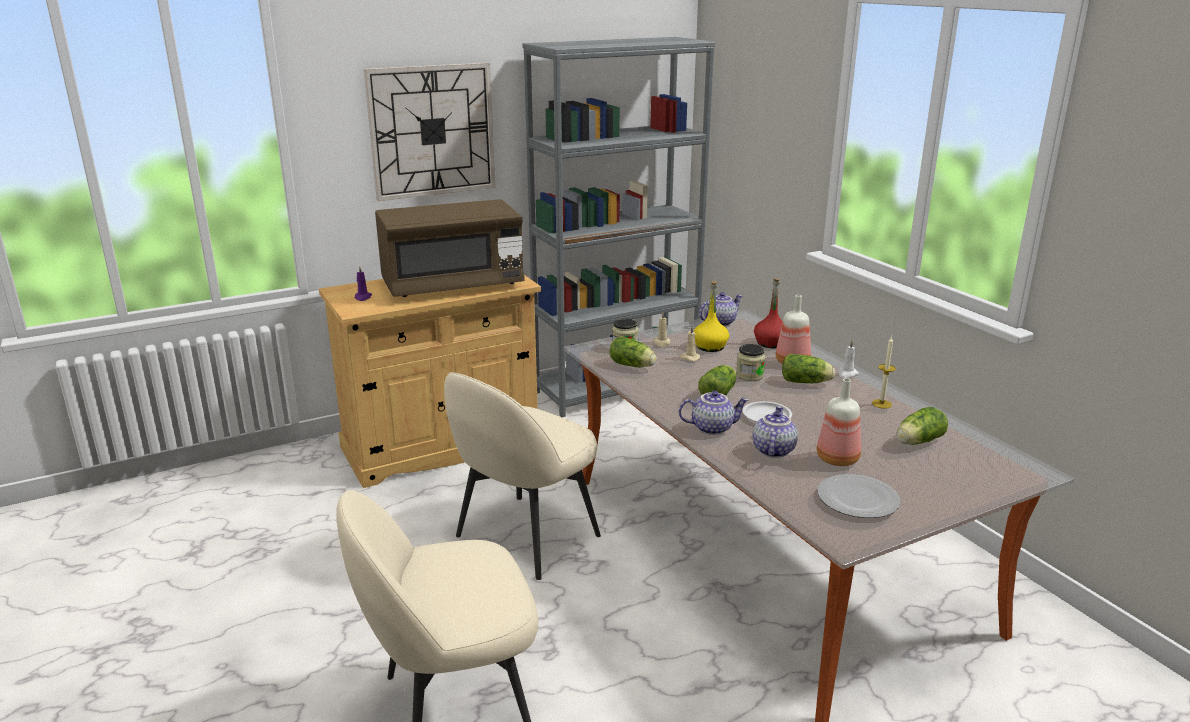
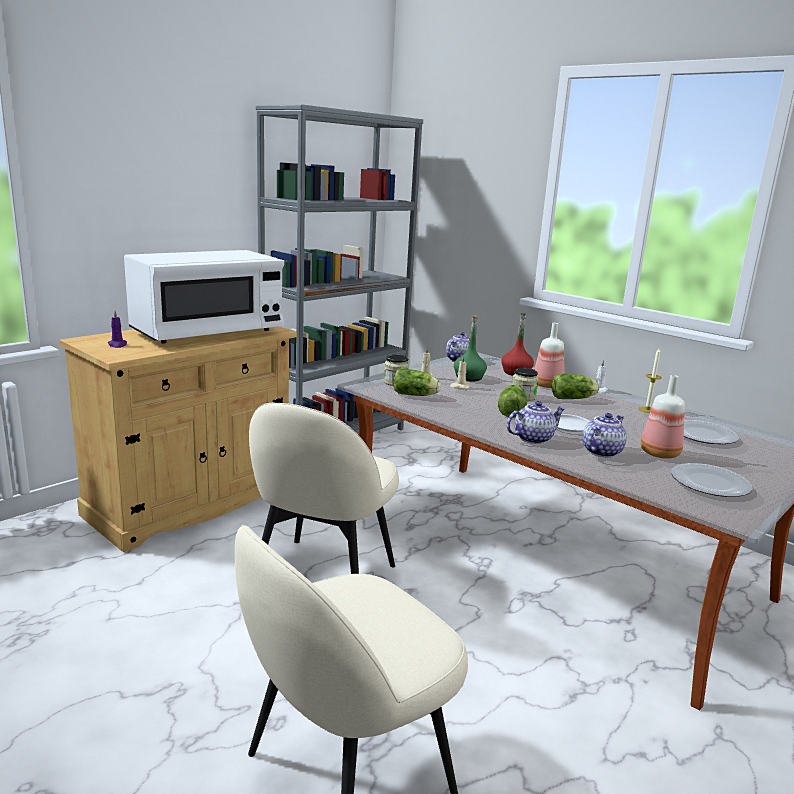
camera: 20 degrees left, 5 degrees down
wall clock [364,63,495,201] -> none
brown microwave [375,199,525,297] -> white microwave [124,250,284,344]
yellow bottle [693,281,729,352] -> green bottle [454,315,487,381]
teapot [752,406,798,458] -> teapot turned 45 degrees clockwise [582,413,627,458]
lettuce [897,407,948,445] -> plate [684,420,739,444]

